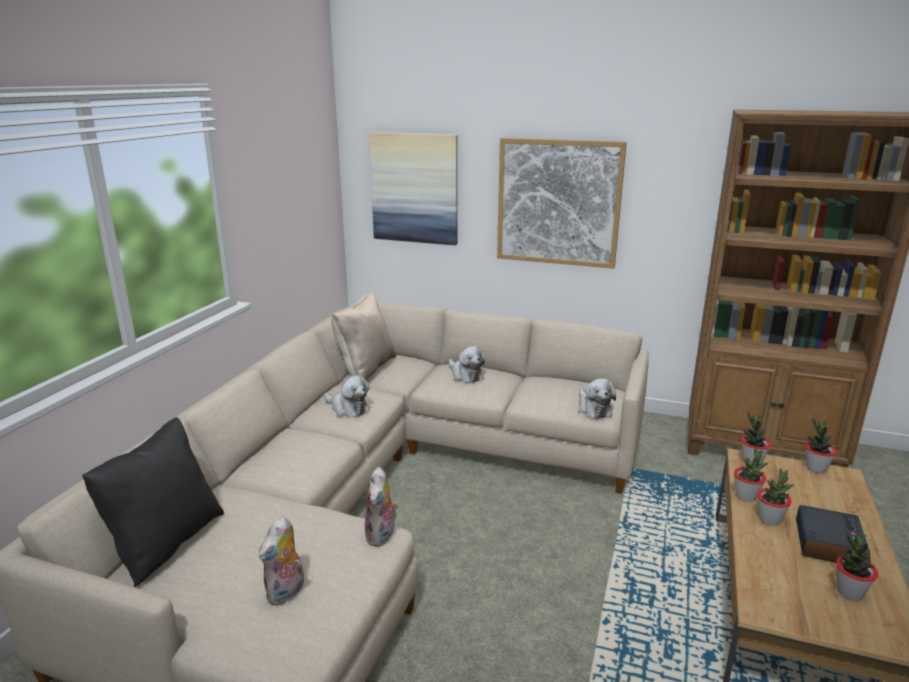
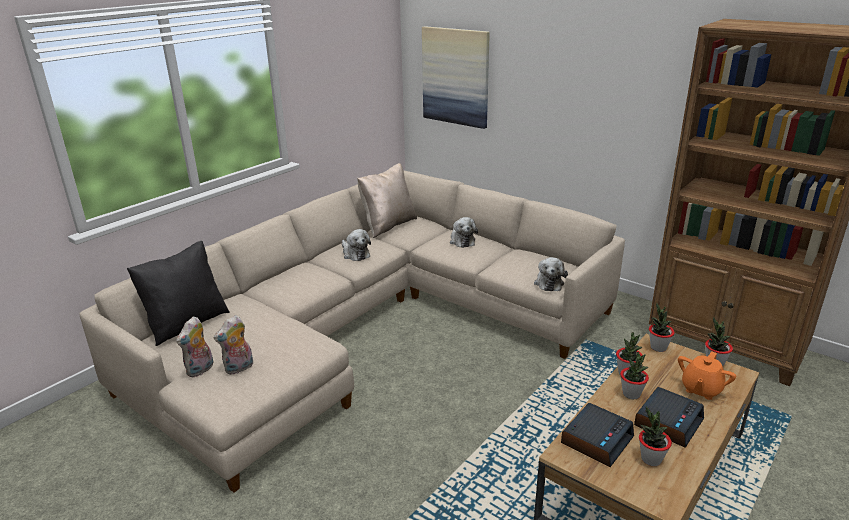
camera: 20 degrees right, 5 degrees up
plush toy [365,467,398,547] -> plush toy moved to [176,316,214,378]
picture [497,138,627,269] -> none
none -> alarm clock [561,403,634,467]
none -> orange teapot [678,351,736,400]

